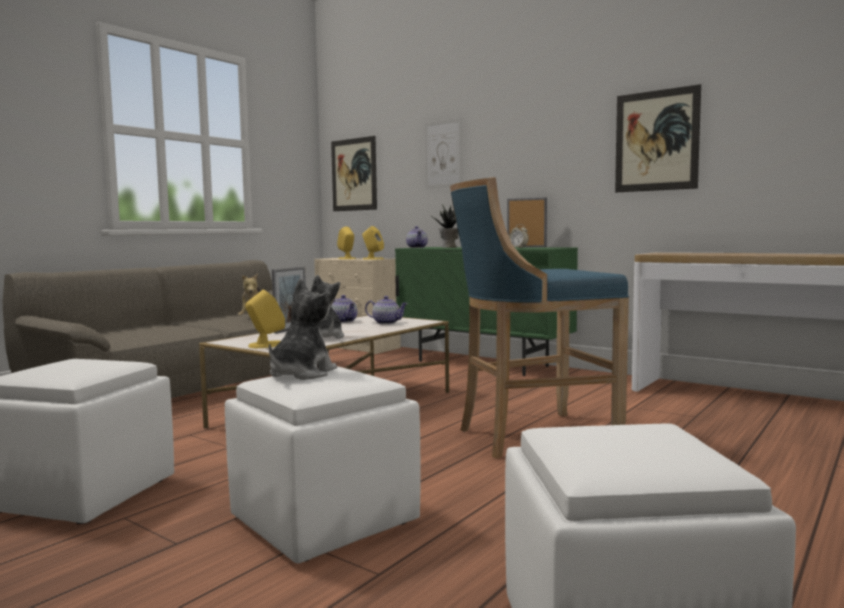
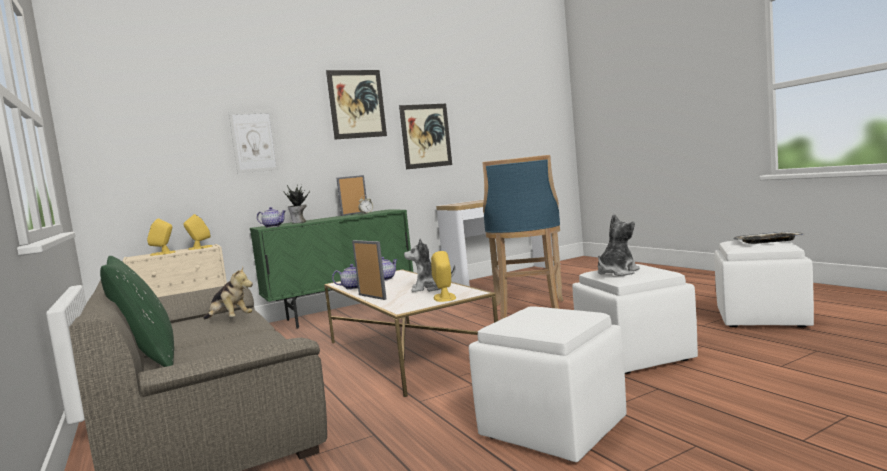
camera: 65 degrees left, 0 degrees up
plush toy [269,278,337,380] -> plush toy turned 90 degrees clockwise [598,214,640,276]
picture [331,136,377,211] -> picture moved to [326,70,387,139]
none -> green pillow [100,256,174,367]
none -> tray [734,232,804,244]

